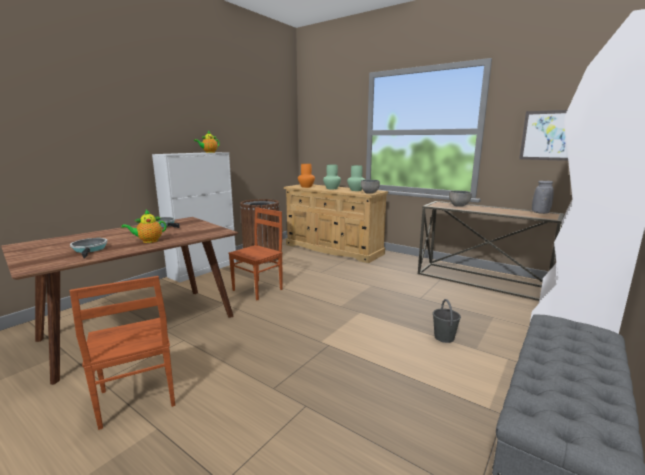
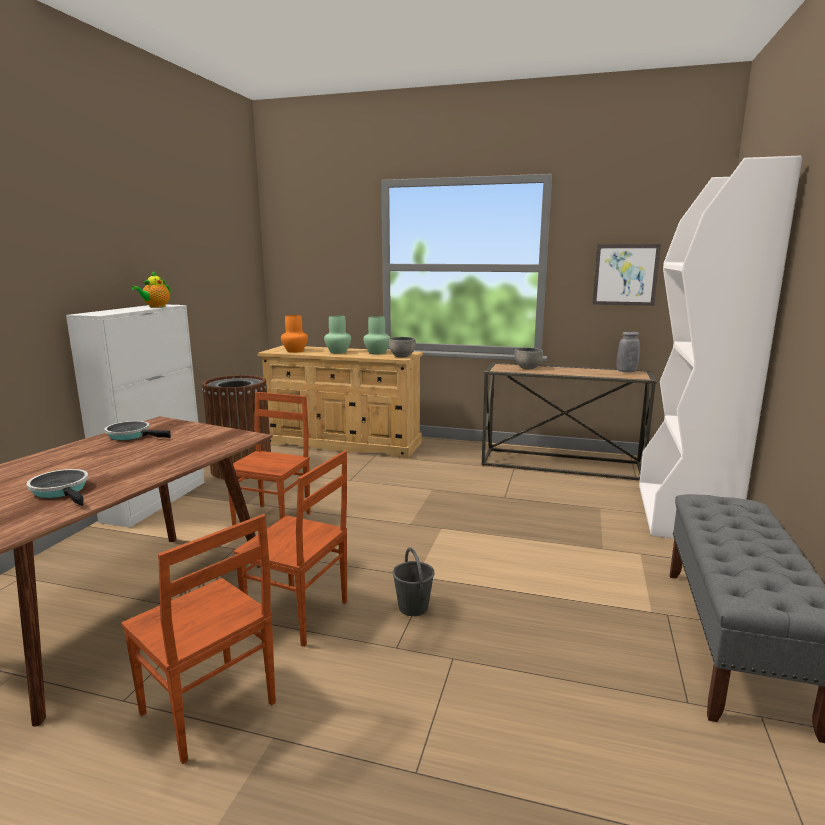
camera: 20 degrees left, 0 degrees up
teapot [121,210,166,243] -> none
grey bucket [433,299,461,343] -> grey bucket moved to [393,547,435,616]
none -> brown chair [234,450,347,647]

